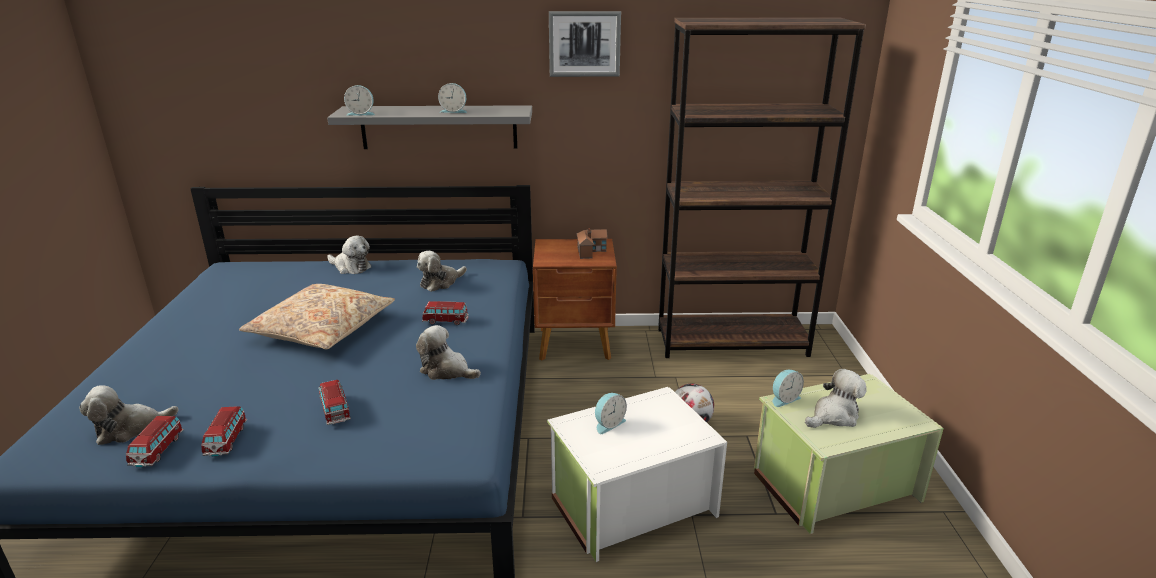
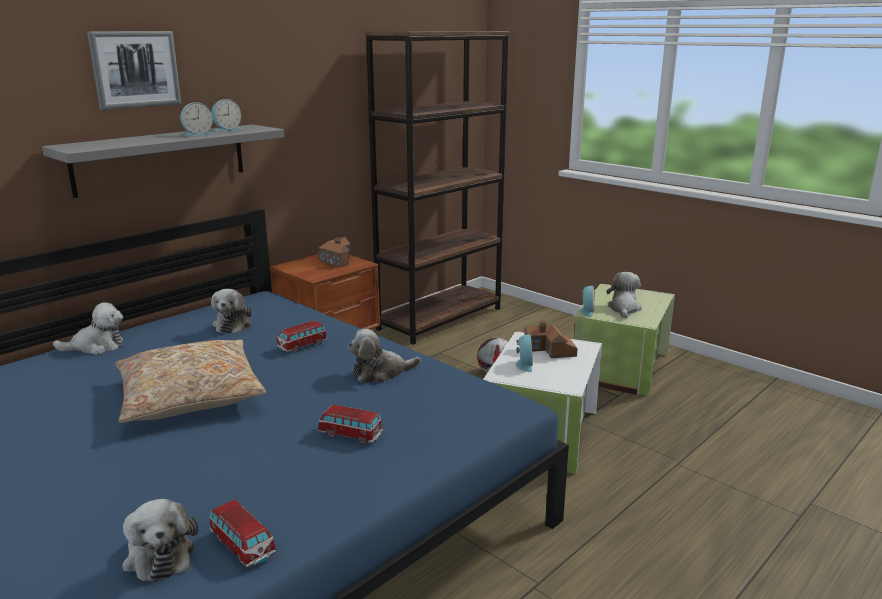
camera: 45 degrees left, 5 degrees down
plush toy [79,385,179,445] -> plush toy turned 45 degrees counterclockwise [122,499,198,583]
toy car [201,406,248,457] -> none
alarm clock [344,85,375,115] -> alarm clock moved to [211,99,241,132]
picture [549,11,621,77] -> picture moved to [87,31,181,110]
none -> toy house [523,321,578,358]

